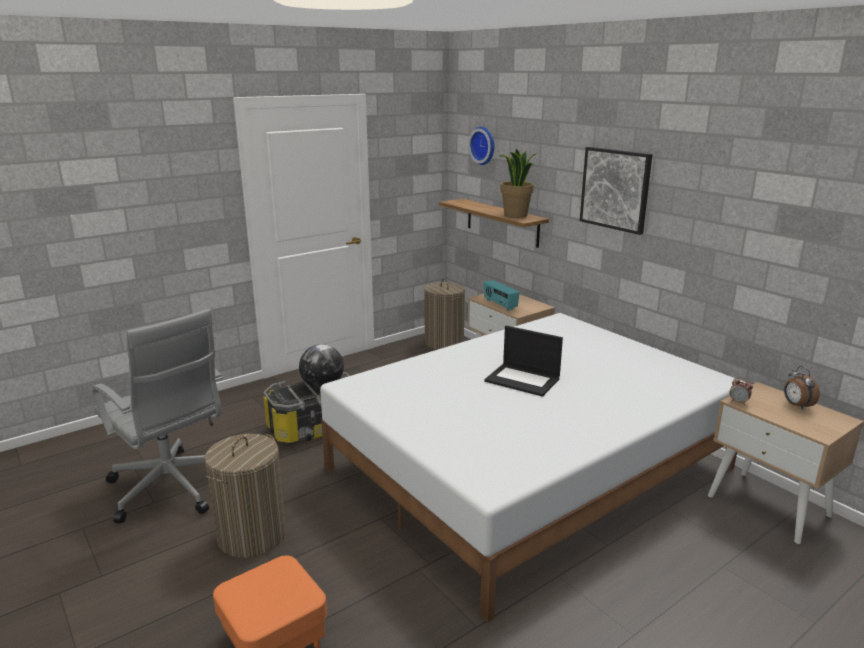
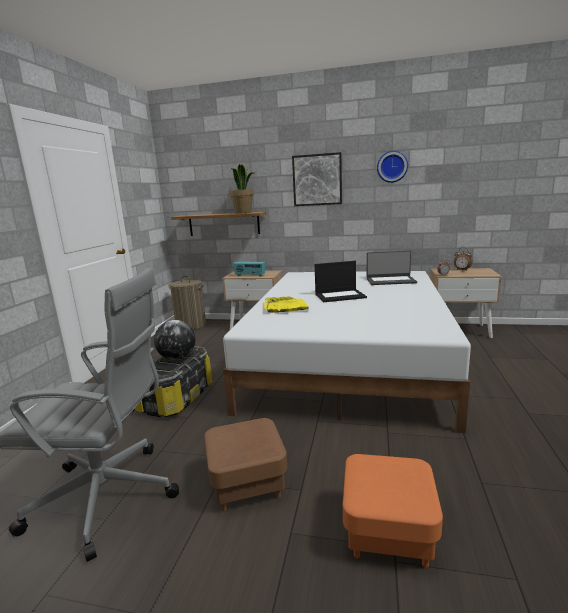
camera: 40 degrees left, 5 degrees down
laundry basket [204,434,286,558] -> brown ottoman [204,418,287,511]
wall clock [468,127,494,165] -> wall clock moved to [377,151,408,183]
none -> yellow tray [264,297,309,313]
none -> laptop [367,250,417,285]

